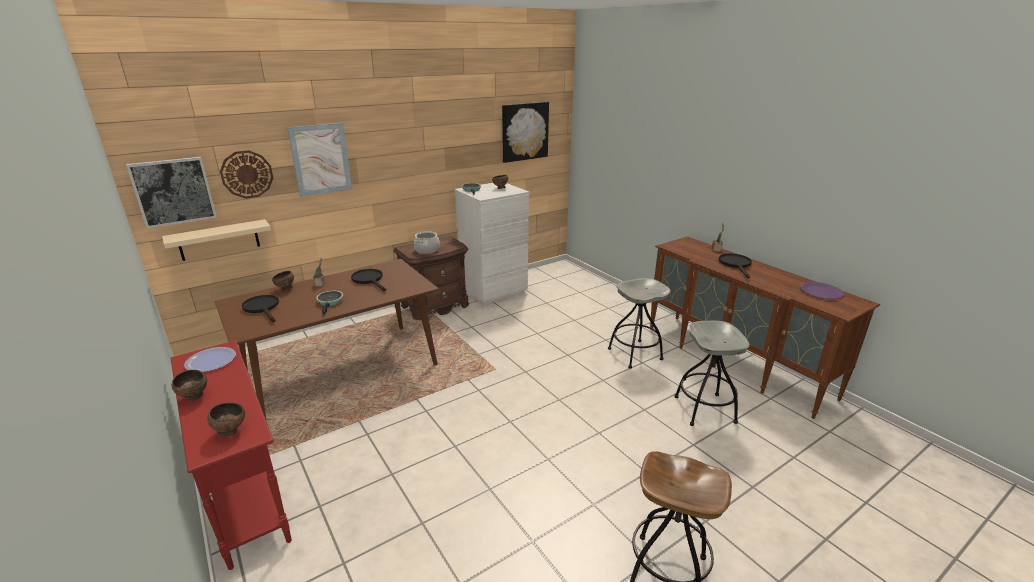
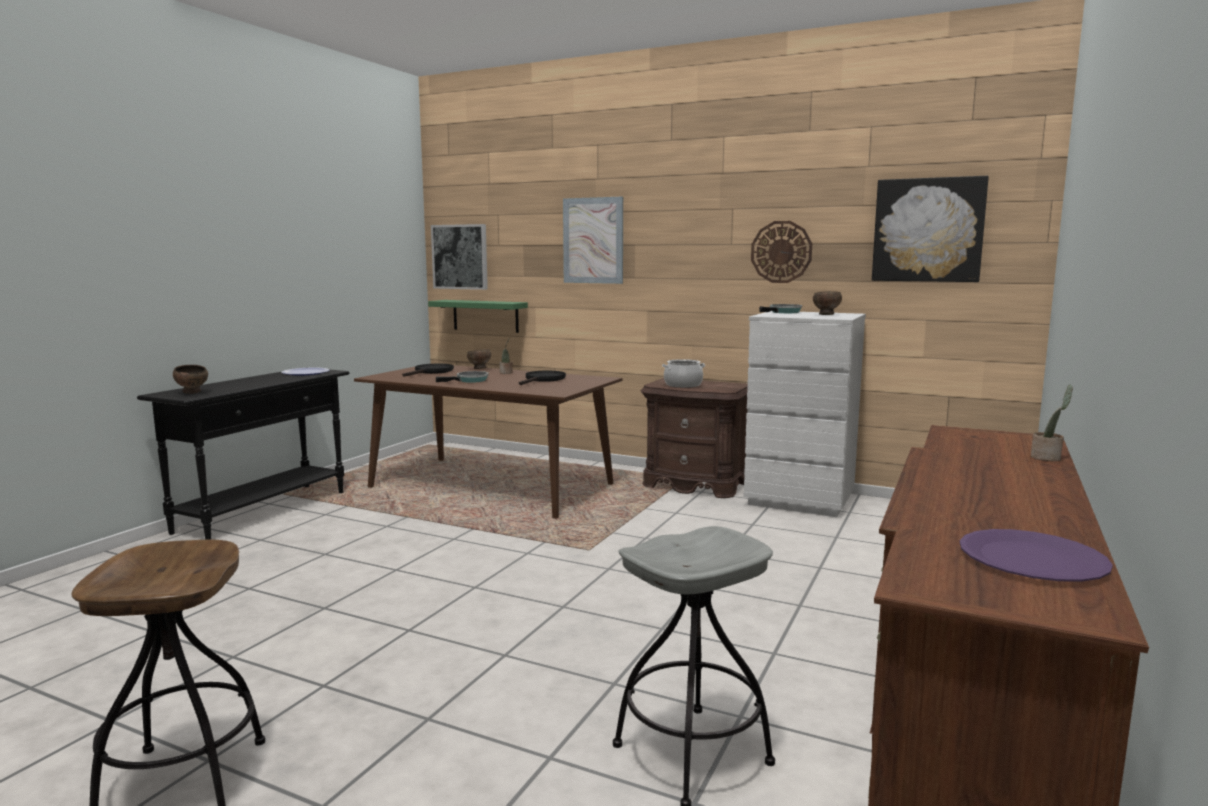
camera: 60 degrees right, 15 degrees down
beige shelf [162,219,271,261] -> green shelf [428,300,528,333]
red console table [171,340,292,570] -> black console table [137,369,349,540]
brown bowl [172,370,207,401] -> none
wall clock [220,150,273,199] -> wall clock moved to [751,221,812,283]
grey stool [608,278,671,369] -> none
black frying pan [719,253,752,278] -> none

